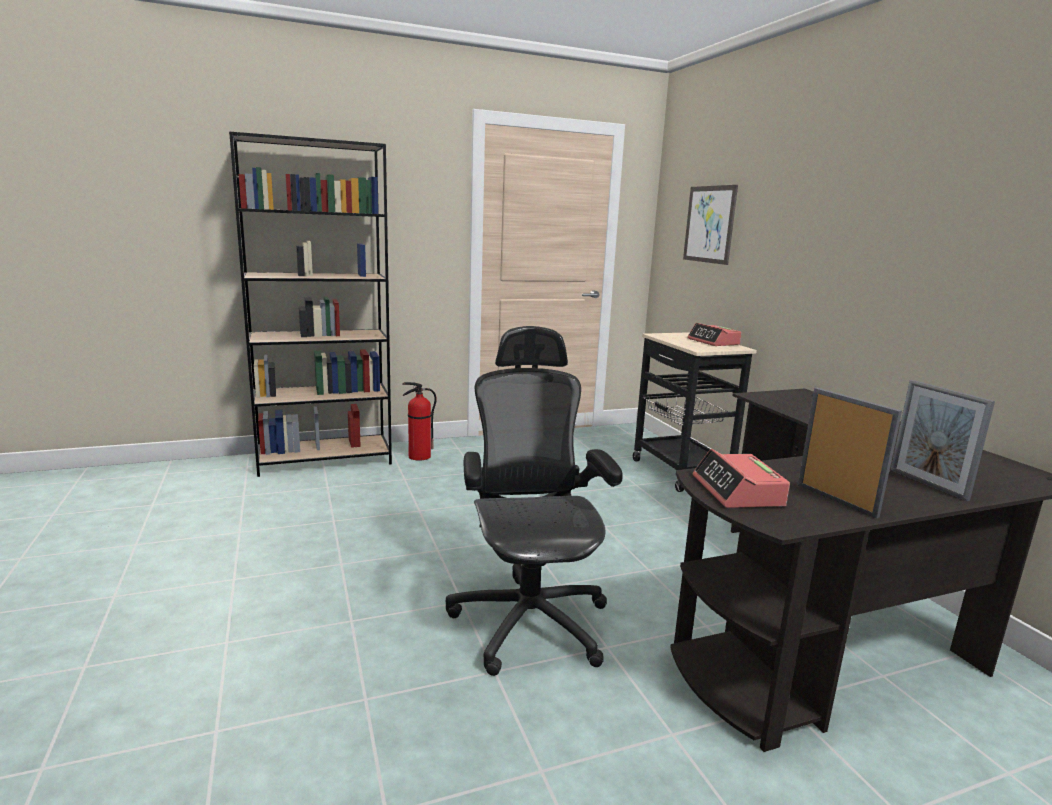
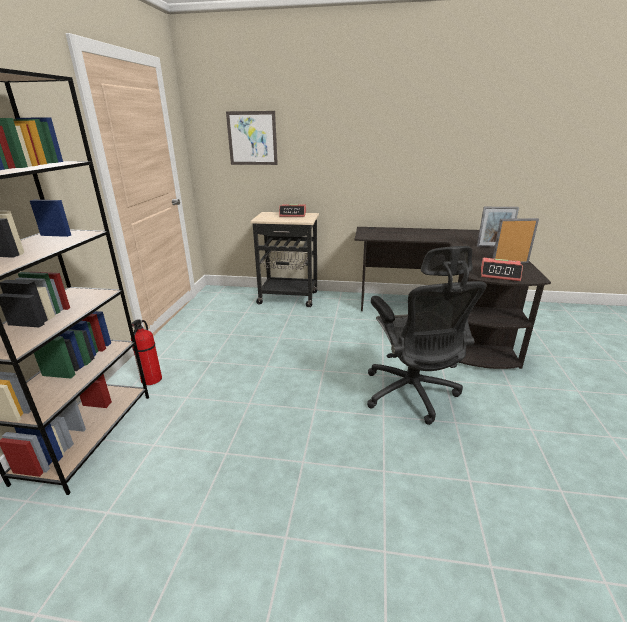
camera: 60 degrees left, 10 degrees up
office chair [446,326,622,676] -> office chair turned 120 degrees counterclockwise [367,246,486,425]

